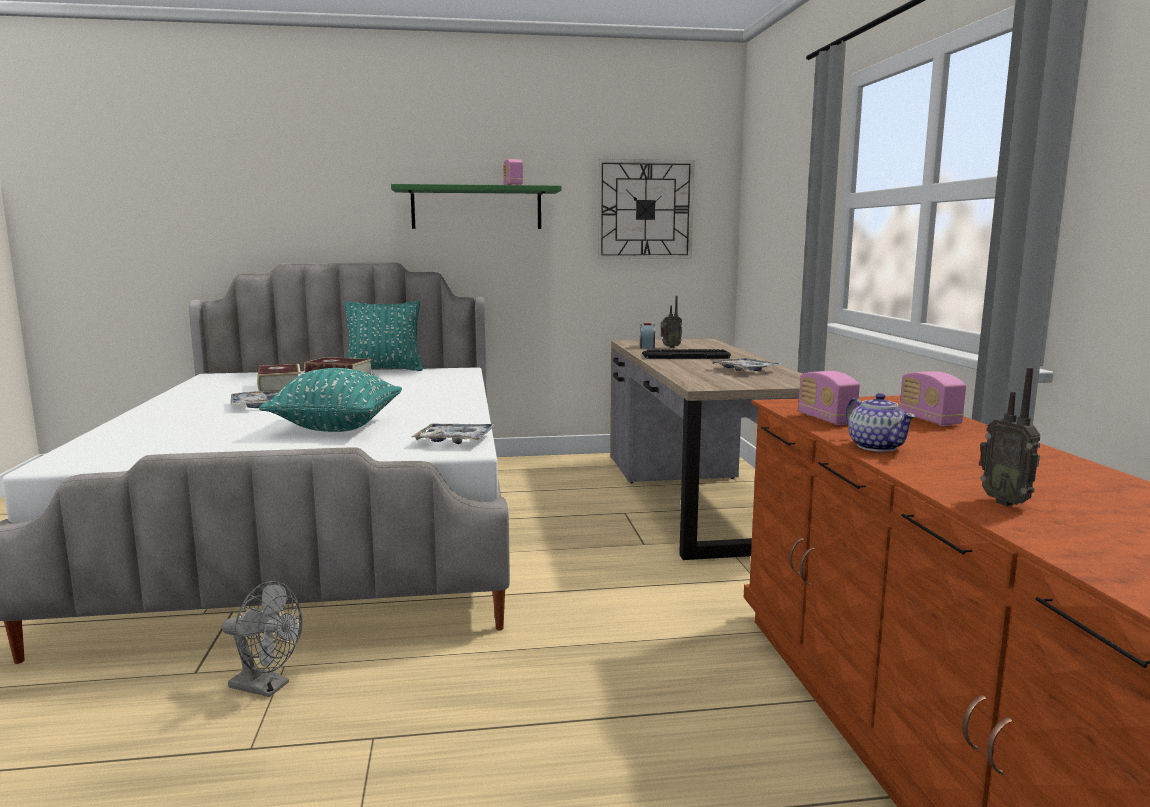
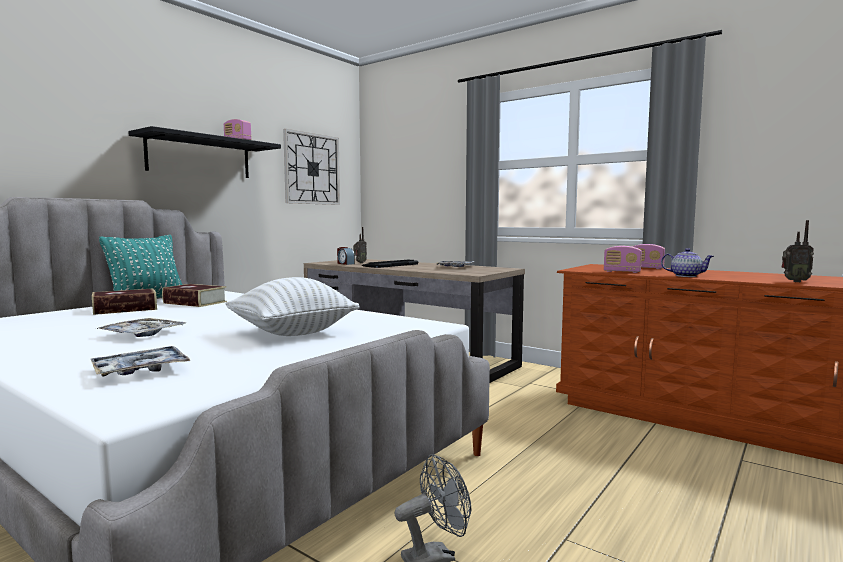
camera: 45 degrees left, 5 degrees down
book [257,364,301,391] -> book moved to [162,284,227,307]
turquoise pillow [259,368,402,432] -> white pillow [225,277,360,336]
green shelf [391,184,562,229] -> black shelf [128,126,281,178]
tray [411,423,495,444] -> tray moved to [91,346,190,377]

